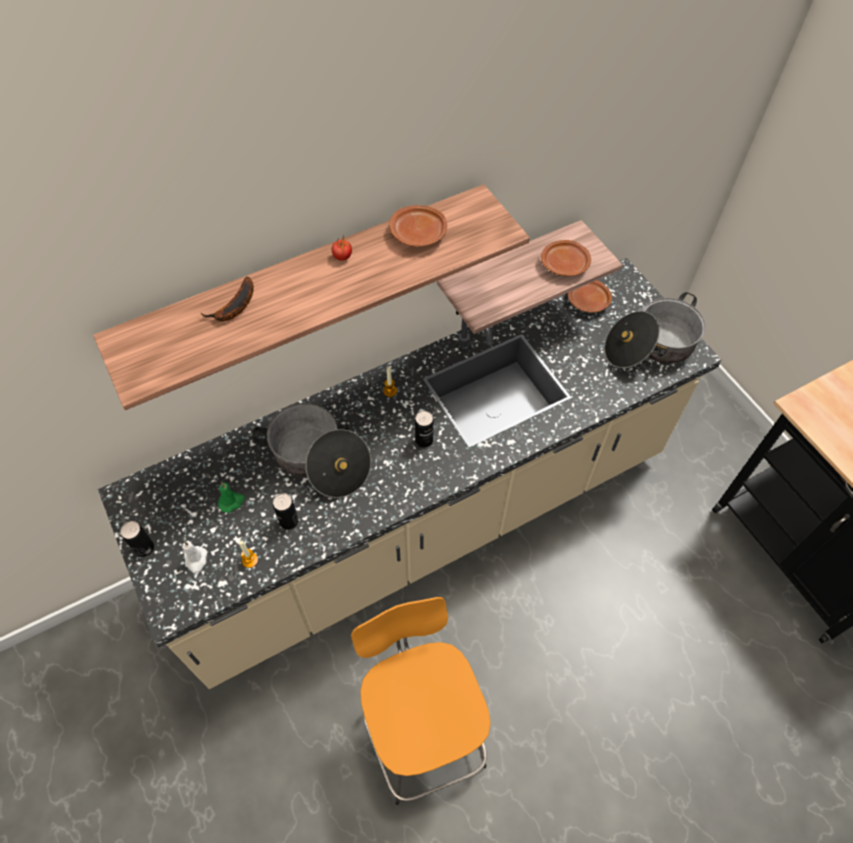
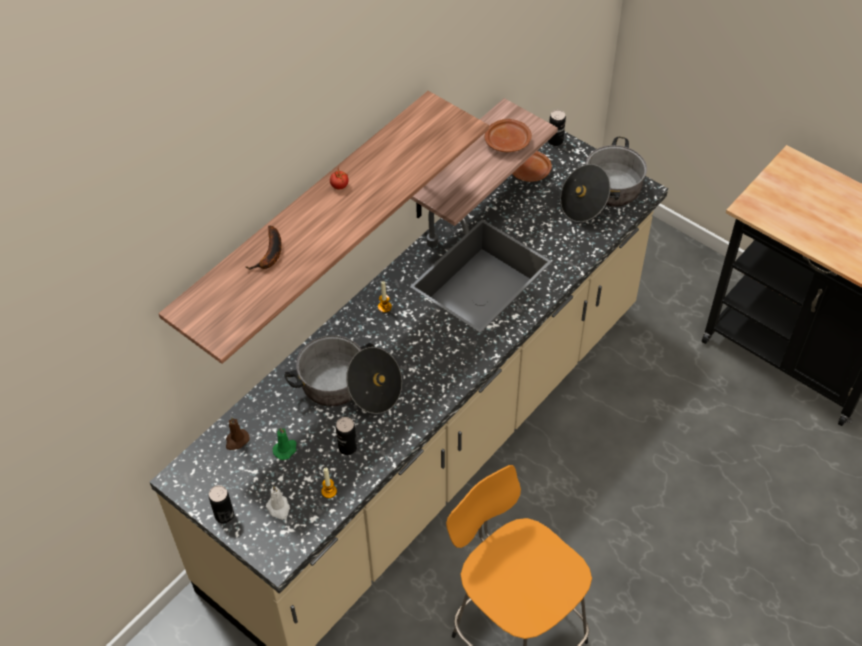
camera: 20 degrees left, 5 degrees down
brown plate [389,205,447,247] -> none
can [415,411,434,448] -> can moved to [548,110,566,146]
none -> brown candle [226,417,250,450]

